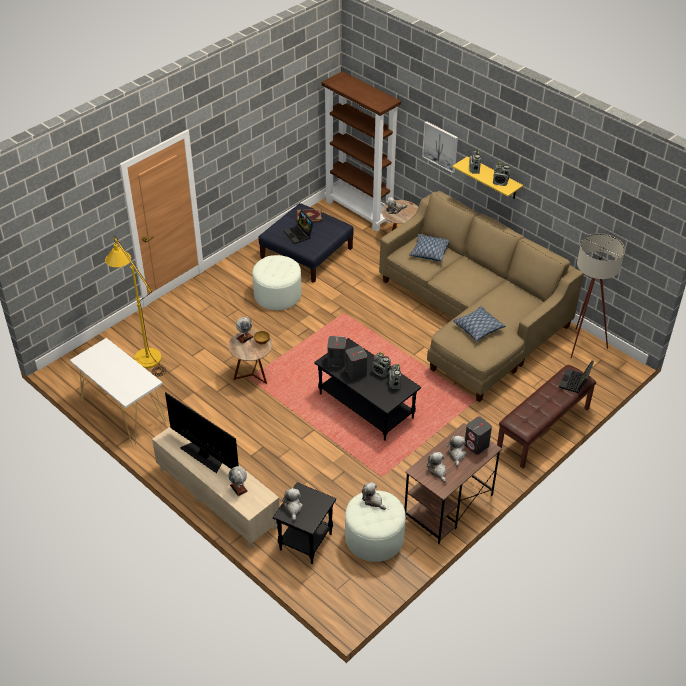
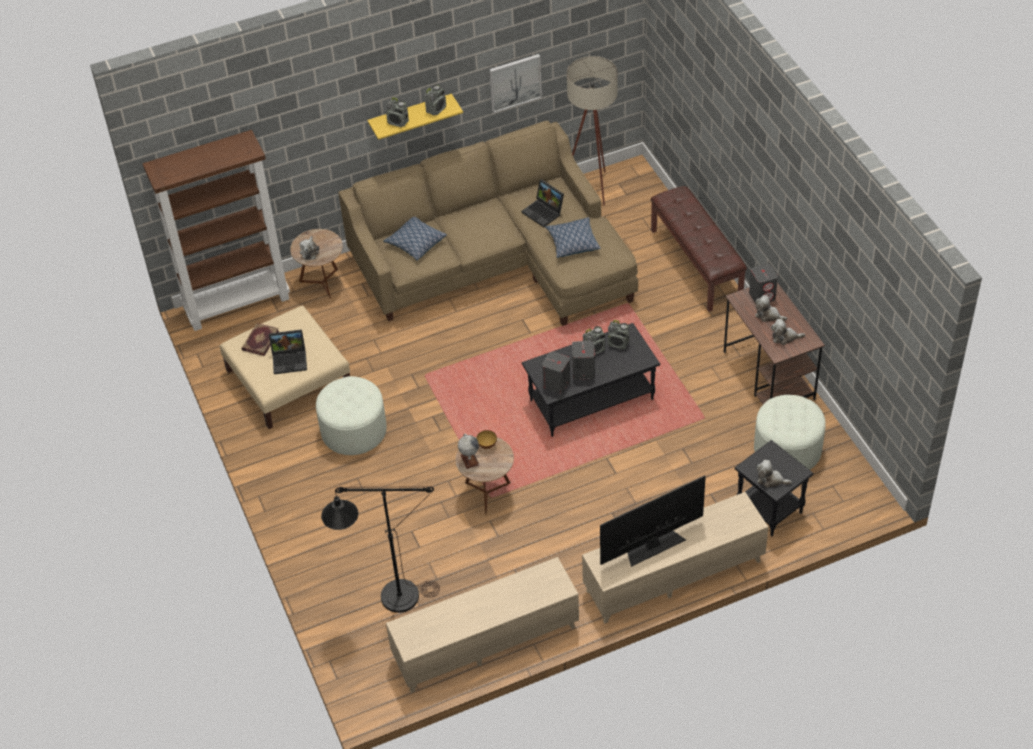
camera: 65 degrees left, 5 degrees up
white console table [70,338,166,446] -> beige tv stand [386,557,579,693]
yellow floor lamp [105,236,166,376] -> black floor lamp [321,486,440,613]
globe [229,466,248,496] -> none
blue ottoman [259,203,354,283] -> beige ottoman [220,305,350,429]
plush toy [362,482,386,510] -> none
picture [422,121,458,173] -> picture moved to [489,54,542,113]
laptop [559,360,594,393] -> laptop moved to [521,179,564,227]

